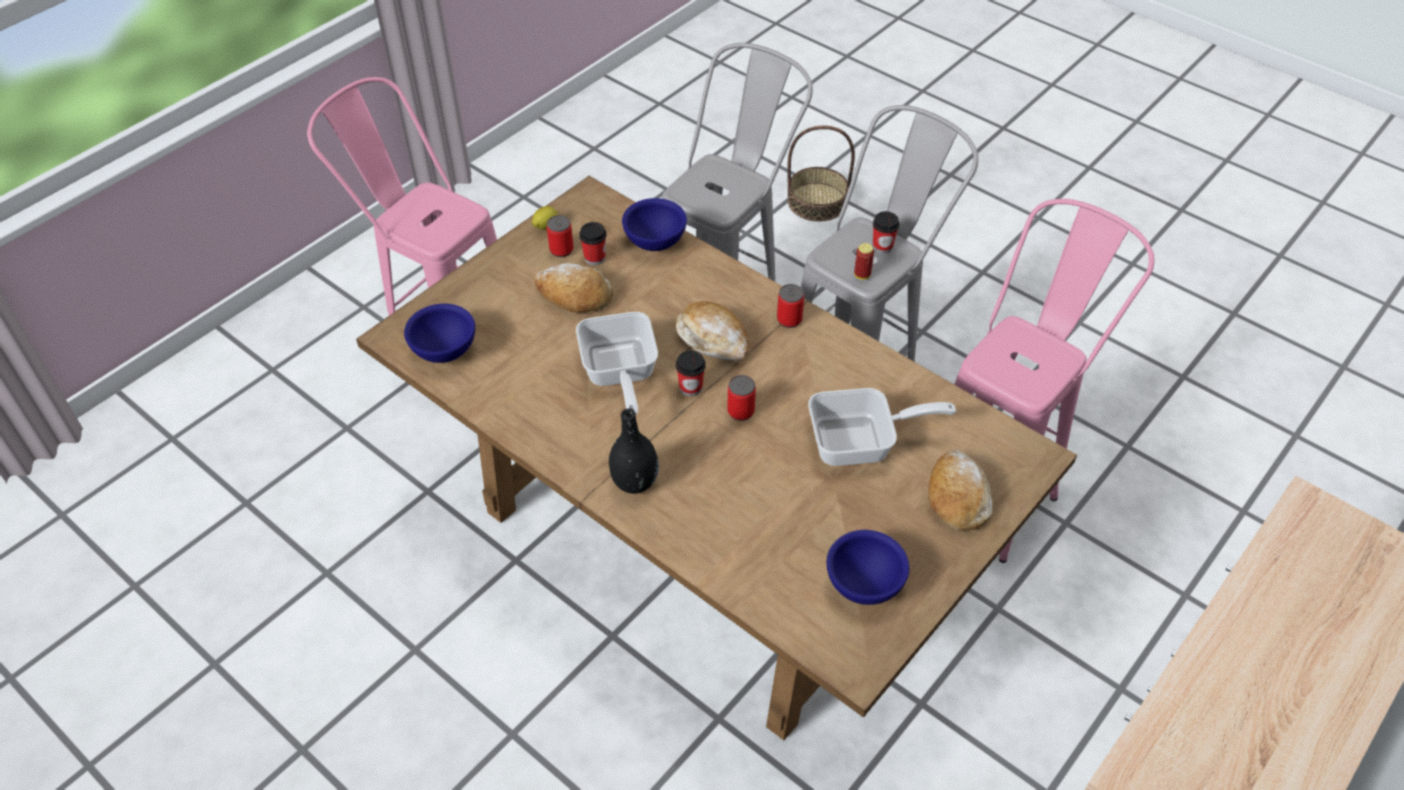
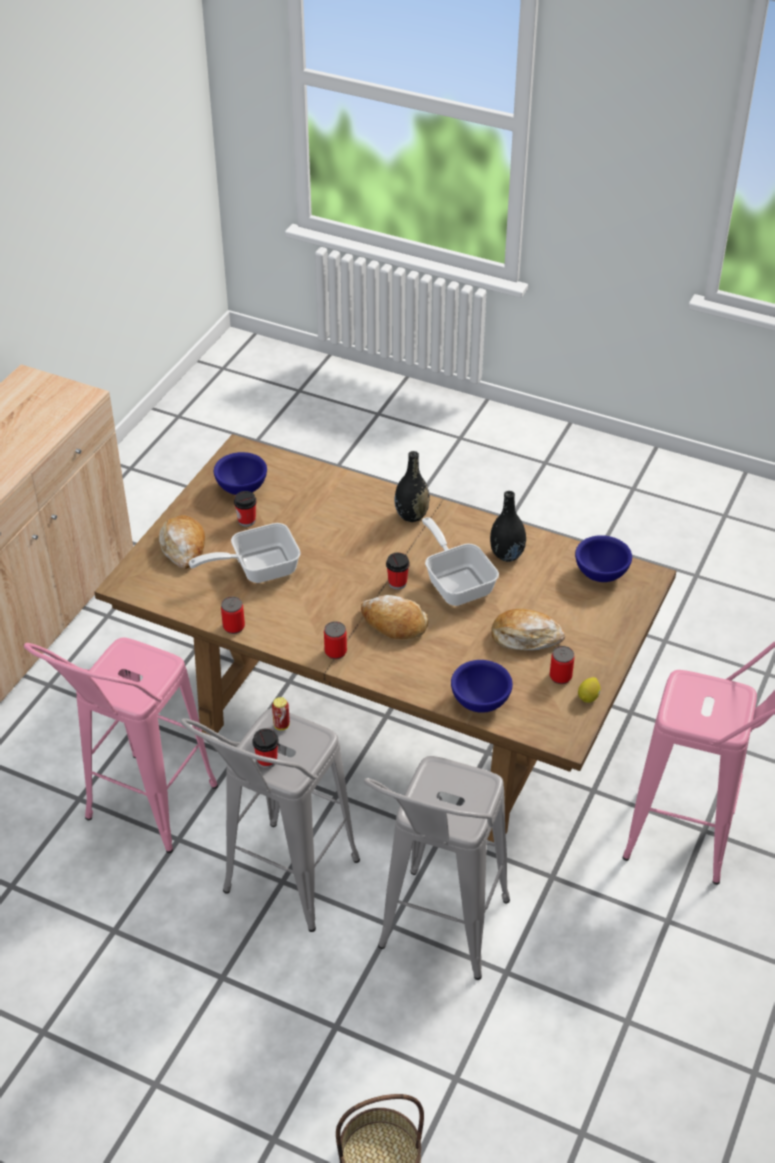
camera: 165 degrees right, 5 degrees down
cup [579,222,607,265] -> cup moved to [234,491,257,527]
can [727,375,756,421] -> can moved to [221,597,245,634]
none -> black vase [490,491,526,562]

